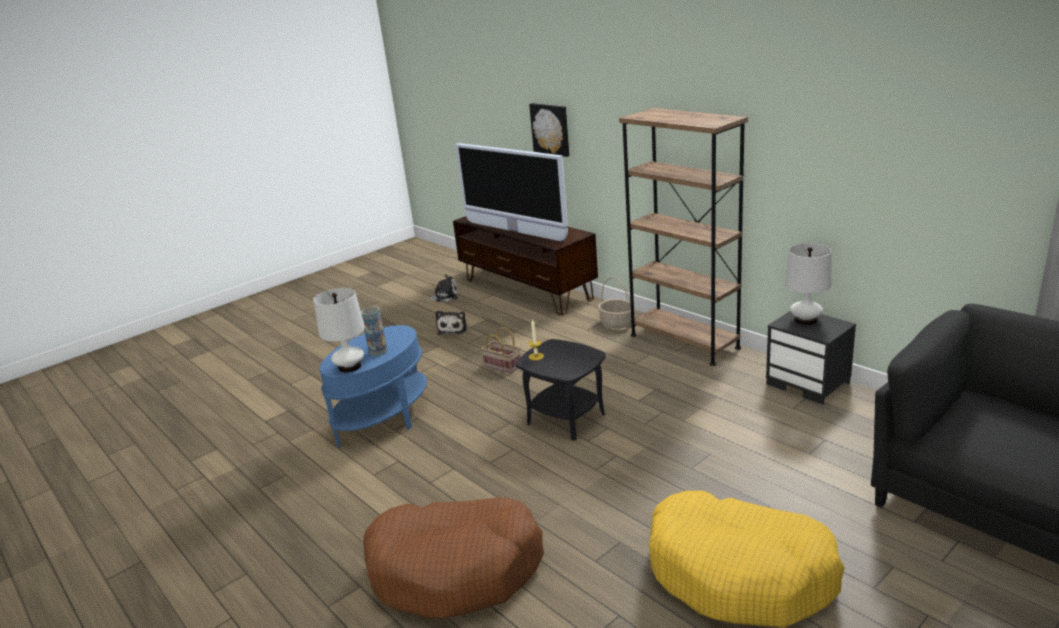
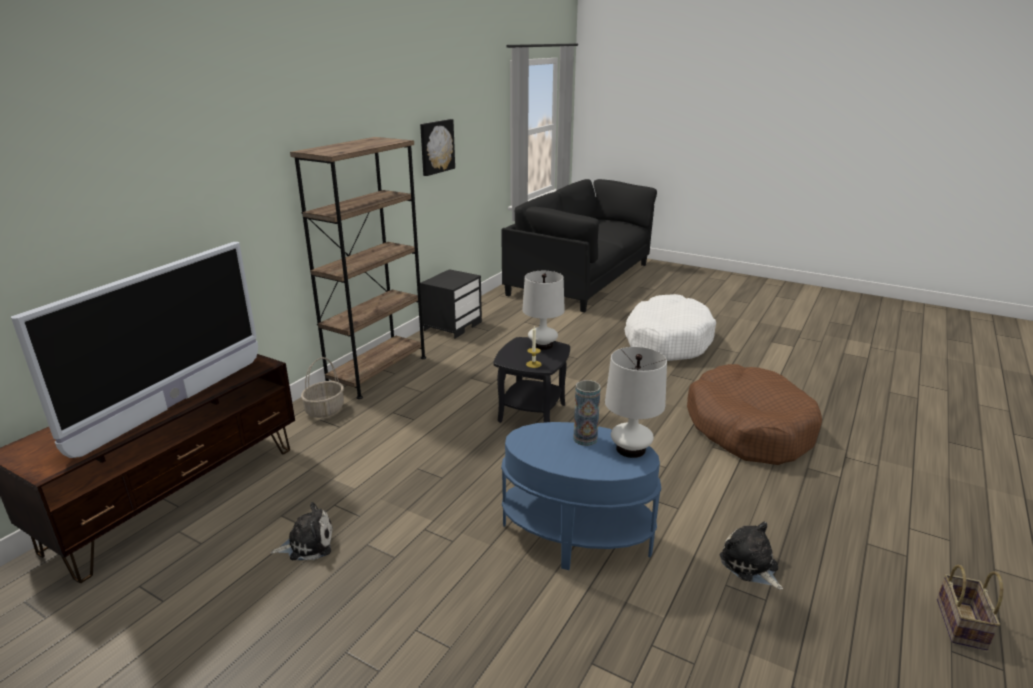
camera: 110 degrees left, 0 degrees up
plush toy [426,274,458,302] -> plush toy moved to [720,522,783,590]
basket [481,327,521,373] -> basket moved to [937,565,1003,650]
picture [529,103,569,157] -> picture moved to [420,119,455,176]
yellow dog bed [649,491,845,628] -> white dog bed [624,294,716,361]
white table lamp [785,243,831,325] -> white table lamp moved to [522,271,565,350]

